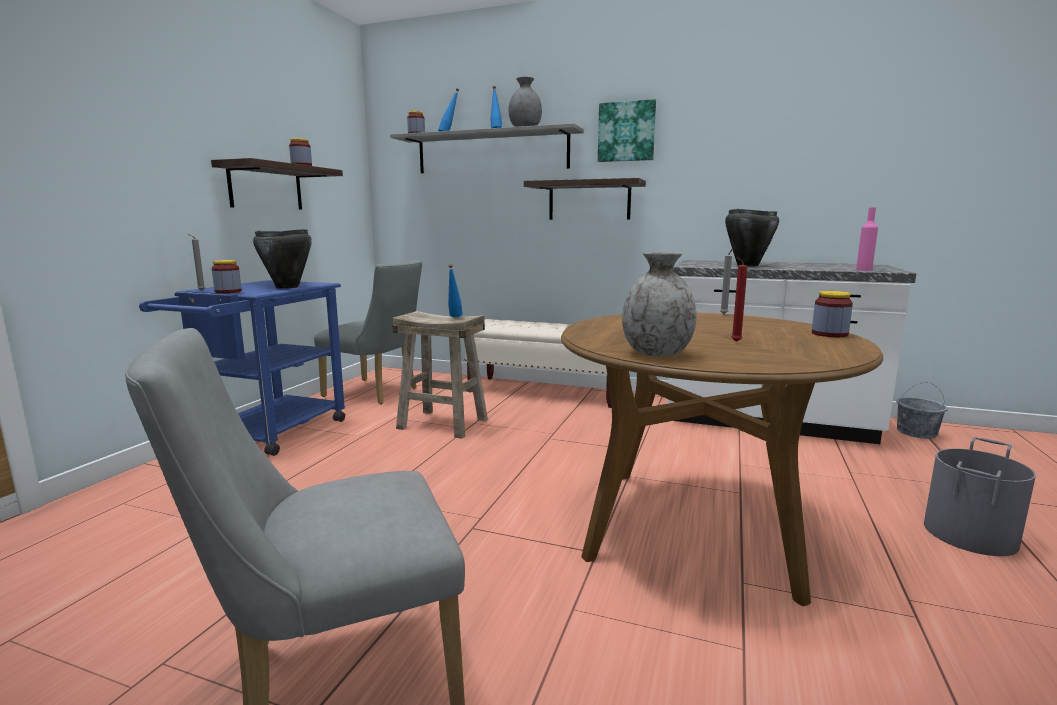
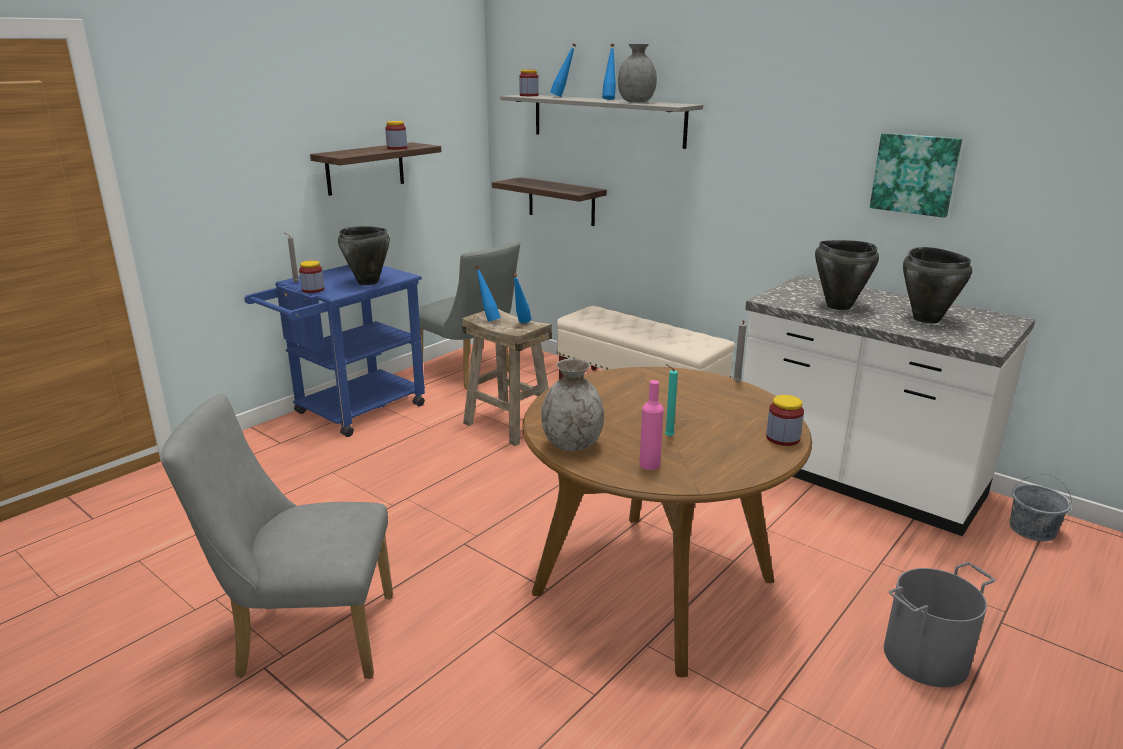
camera: 20 degrees right, 10 degrees up
shelf [524,178,646,220] -> shelf moved to [492,177,607,226]
picture [598,99,656,162] -> picture moved to [870,133,962,218]
red candle [731,257,748,342] -> turquoise candle [665,364,678,437]
pink bottle [856,208,878,271] -> pink bottle moved to [639,380,664,470]
none -> blue bottle [475,266,501,322]
none -> black cooking pot [903,247,972,324]

